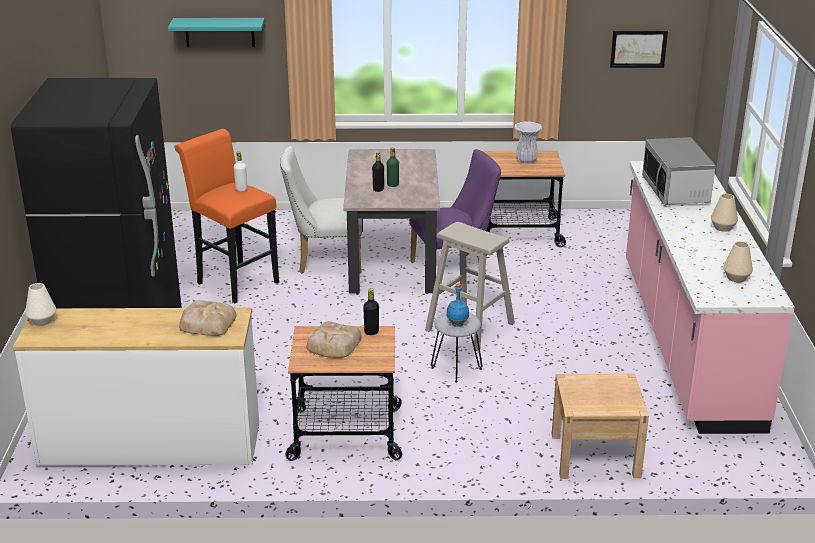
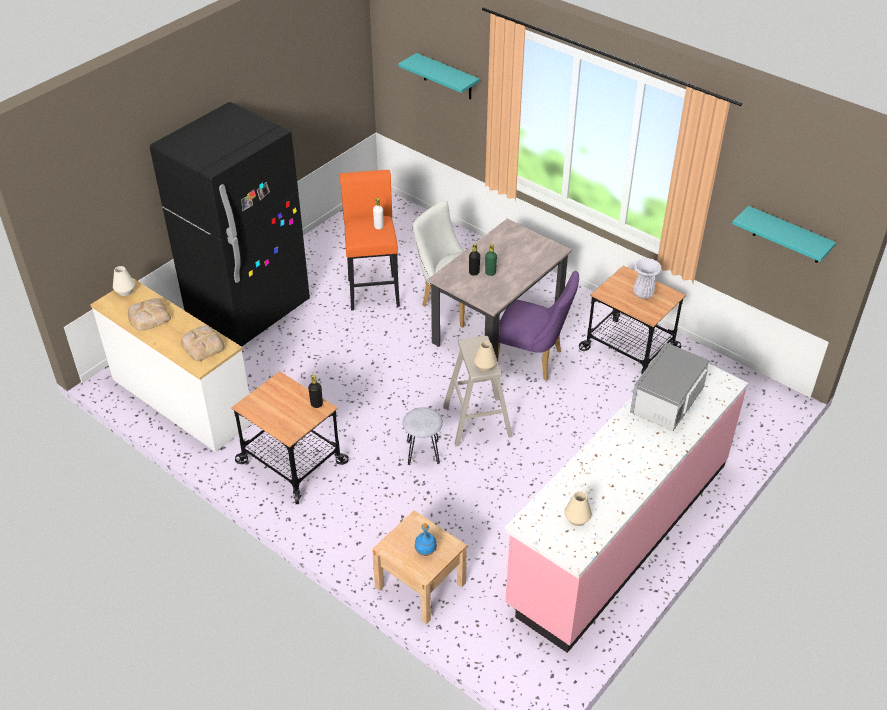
camera: 40 degrees right, 15 degrees up
bread [306,321,362,358] -> bread moved to [128,298,171,331]
blue bottle [446,284,469,327] -> blue bottle moved to [415,523,437,556]
picture [610,31,668,68] -> turquoise shelf [732,206,836,263]
beige vase [711,194,738,232] -> beige vase moved to [474,341,497,372]

